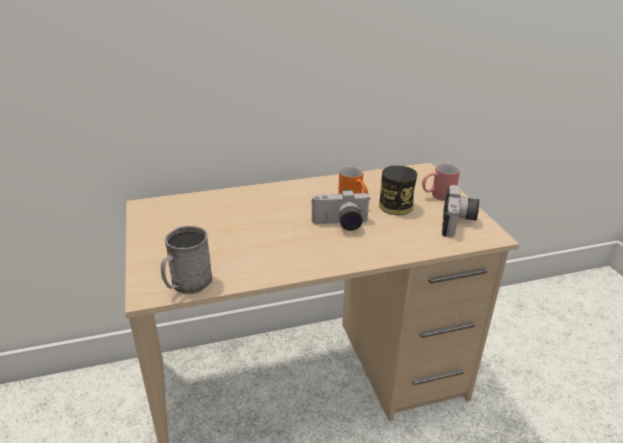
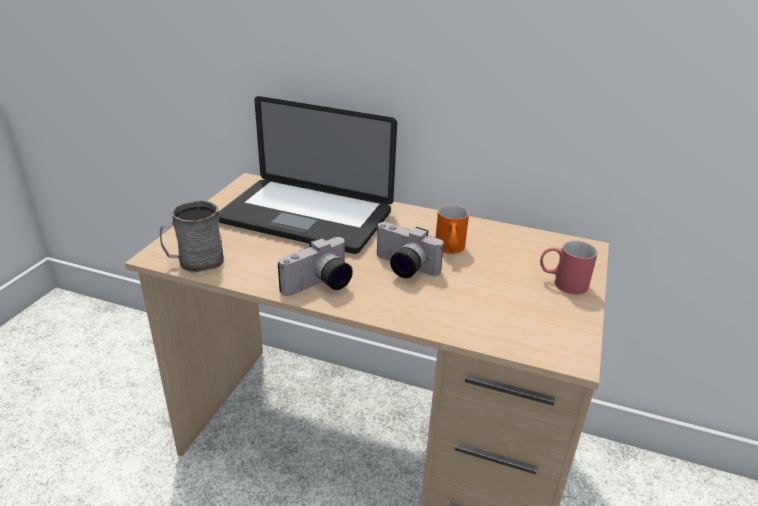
camera: 35 degrees right, 0 degrees up
can [379,165,417,215] -> none
camera [442,185,479,238] -> camera moved to [278,237,353,296]
none -> laptop [218,96,397,254]

